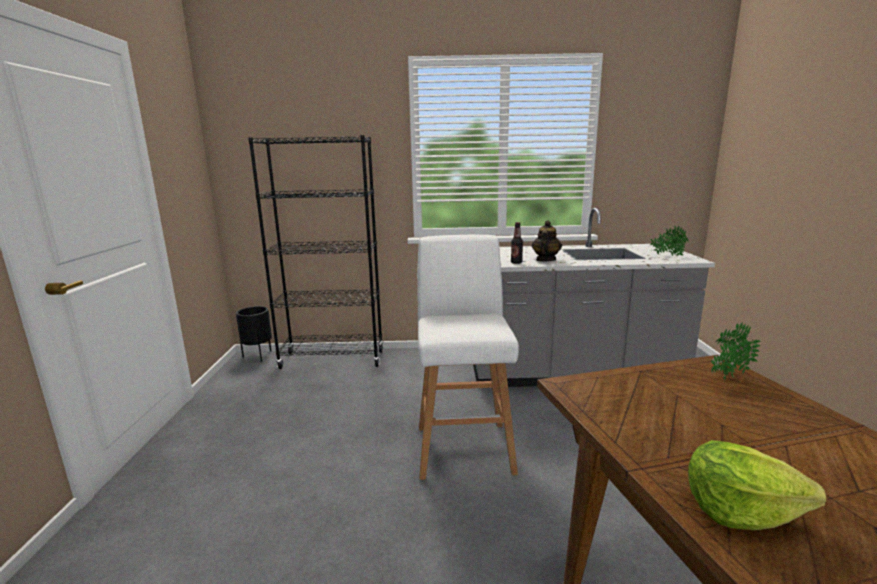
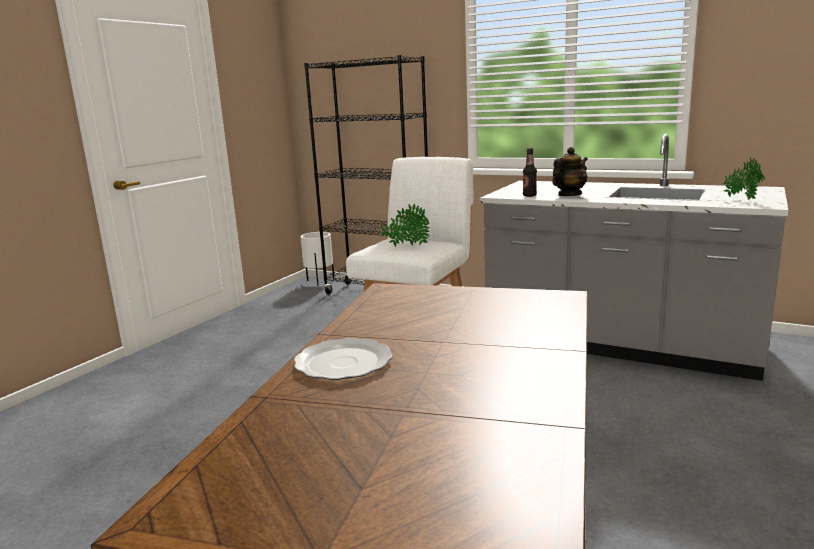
camera: 30 degrees right, 0 degrees up
black planter [236,306,272,362] -> white planter [300,232,334,286]
lettuce [688,440,826,530] -> plate [294,338,393,380]
potted plant [711,322,761,382] -> potted plant moved to [381,204,430,247]

